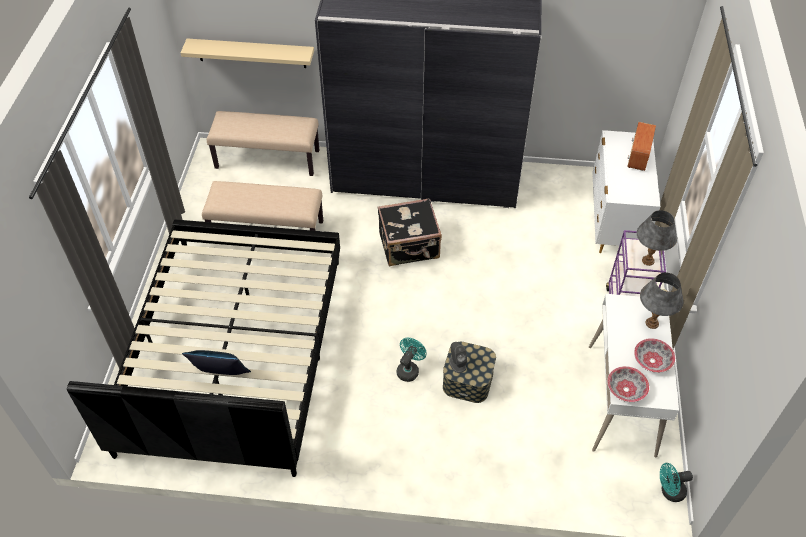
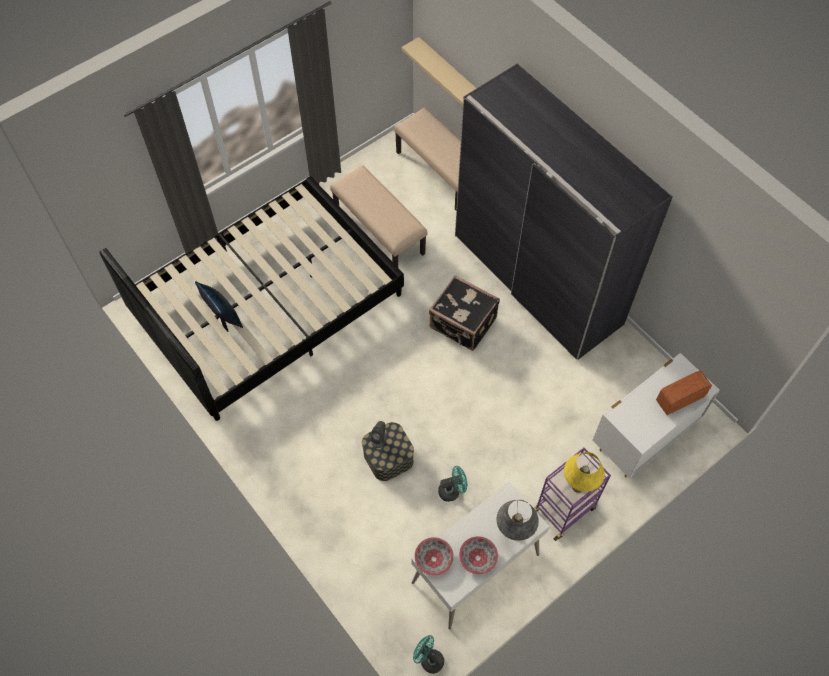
camera: 45 degrees right, 10 degrees up
turquoise fan [397,338,427,382] -> turquoise fan moved to [438,466,467,502]
grey table lamp [637,210,677,266] -> yellow table lamp [564,452,605,493]

